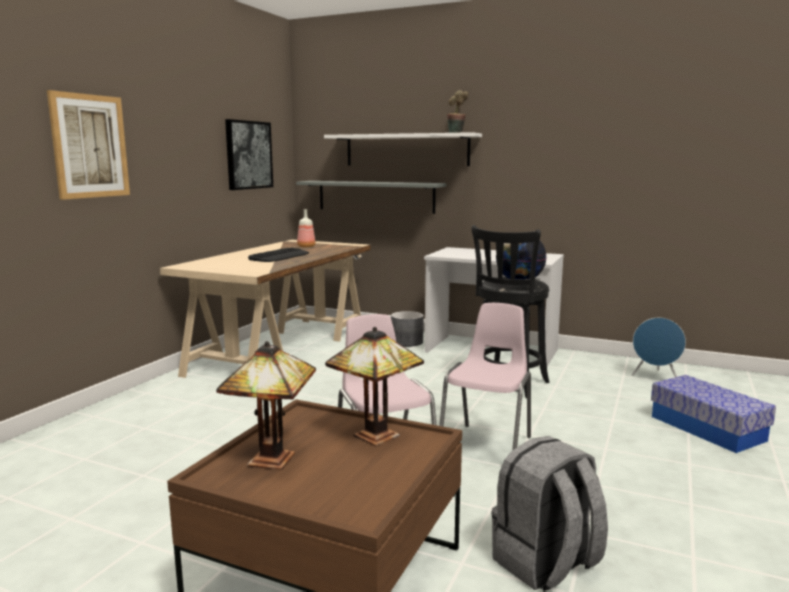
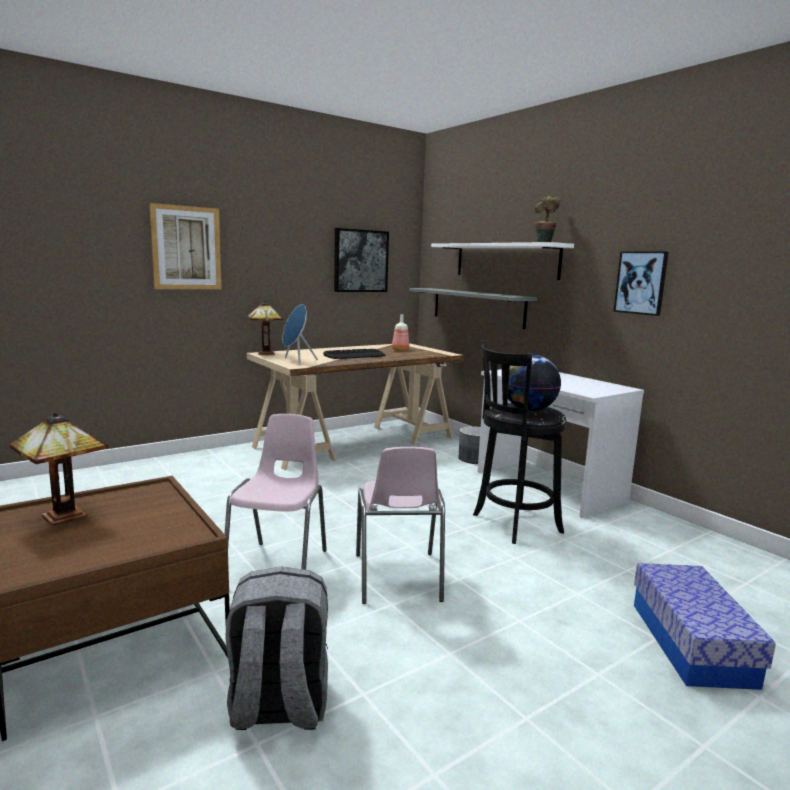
camera: 30 degrees right, 0 degrees up
table lamp [325,327,424,446] -> table lamp moved to [247,300,284,355]
pink chair [439,303,531,450] -> pink chair turned 120 degrees clockwise [356,447,445,604]
blue speaker [632,318,686,377] -> blue speaker moved to [283,304,318,365]
none -> picture [613,251,668,316]

